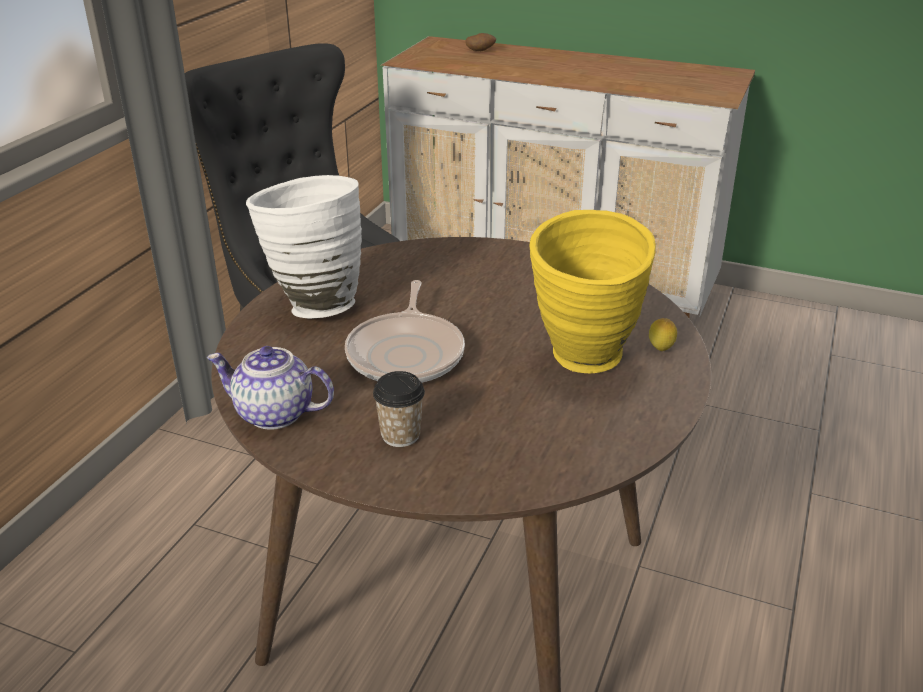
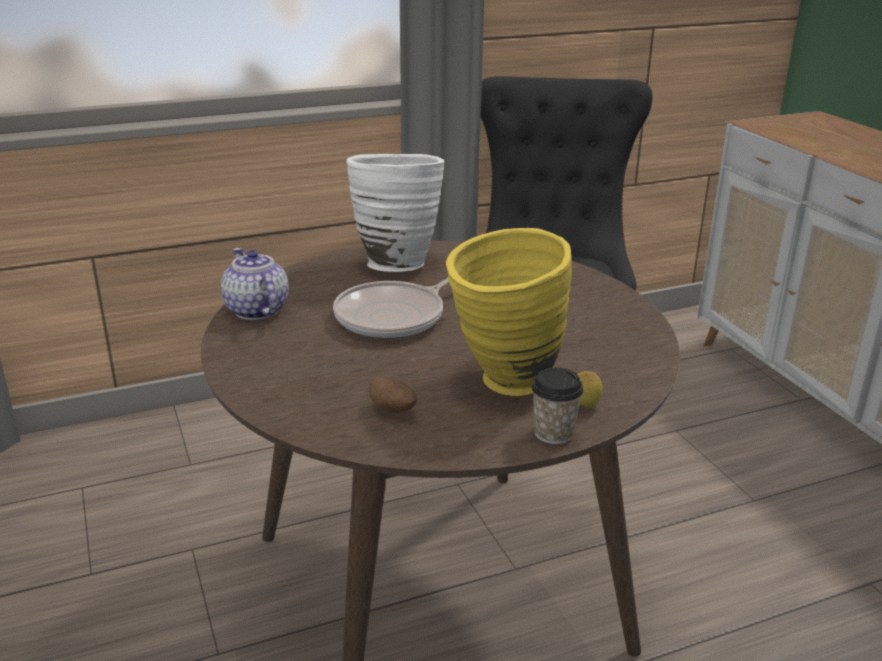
camera: 45 degrees right, 5 degrees down
cup [373,371,425,447] -> cup moved to [531,367,584,444]
potato [466,33,496,51] -> potato moved to [369,377,417,413]

